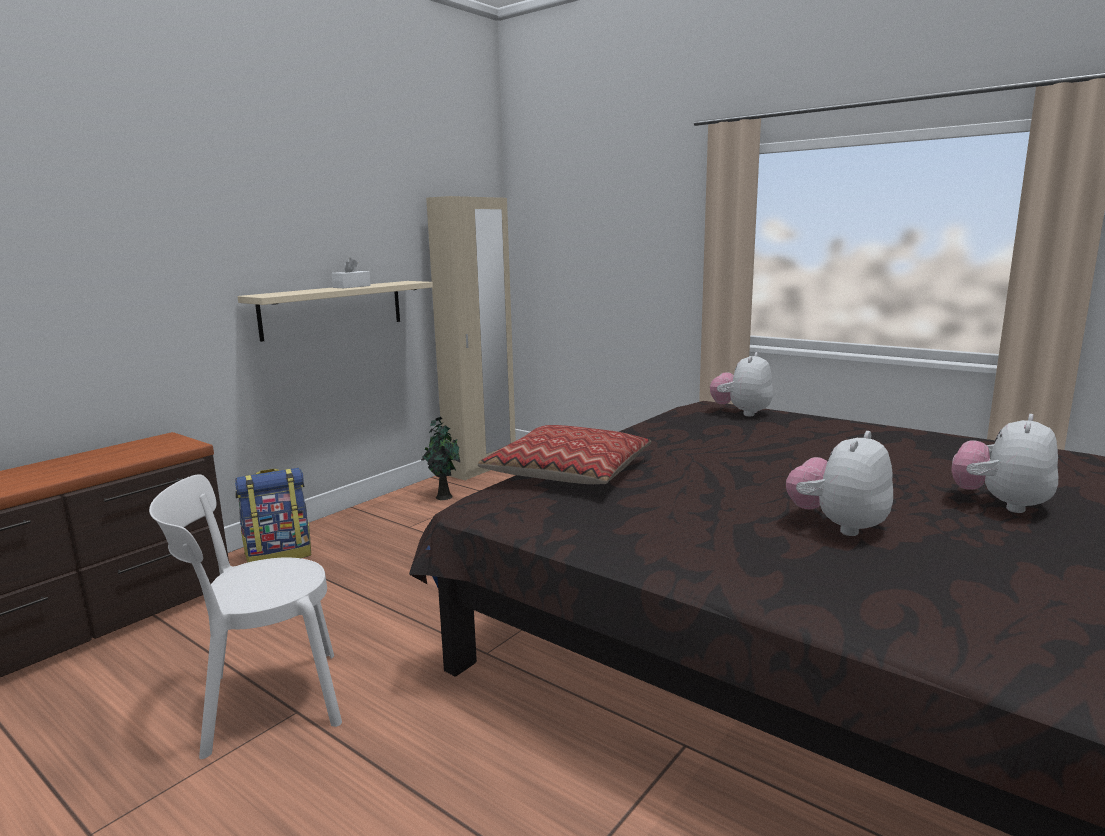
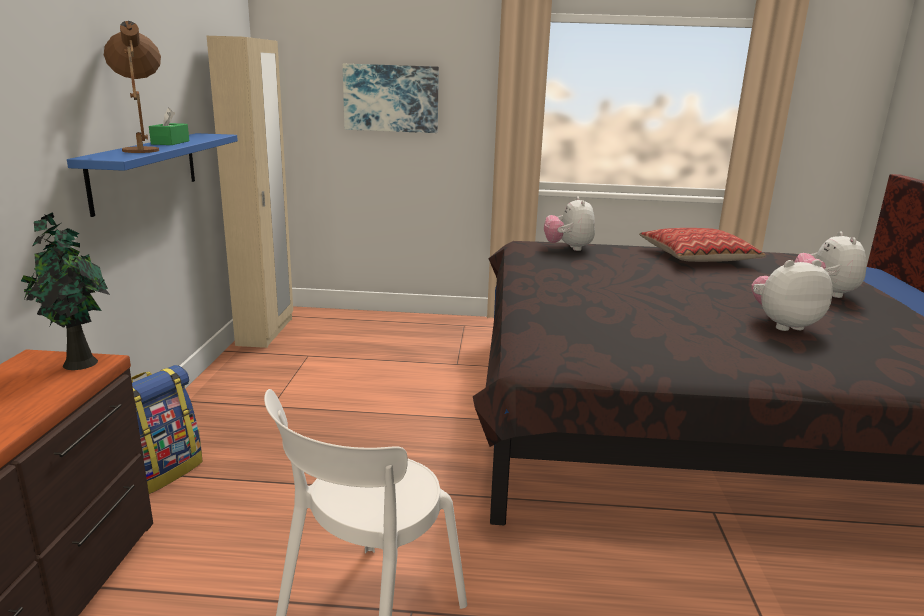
camera: 35 degrees left, 5 degrees up
beige shelf [237,281,433,342] -> blue shelf [67,133,238,217]
white tissue box [331,258,371,288] -> green tissue box [149,107,189,145]
potted plant [421,417,461,500] -> potted plant moved to [21,212,110,370]
pillow [478,425,651,484] -> pillow moved to [639,228,766,262]
plush toy [786,431,893,536] -> plush toy turned 75 degrees clockwise [751,260,833,331]
none -> brown table lamp [104,21,161,153]
none -> picture [343,64,439,133]

